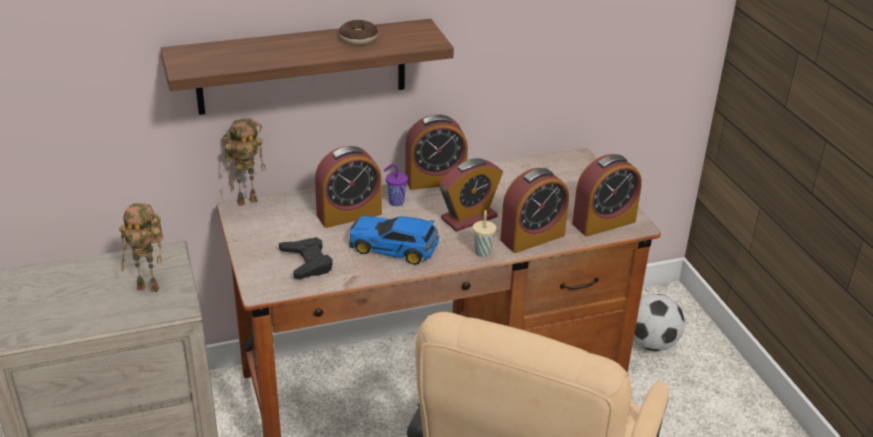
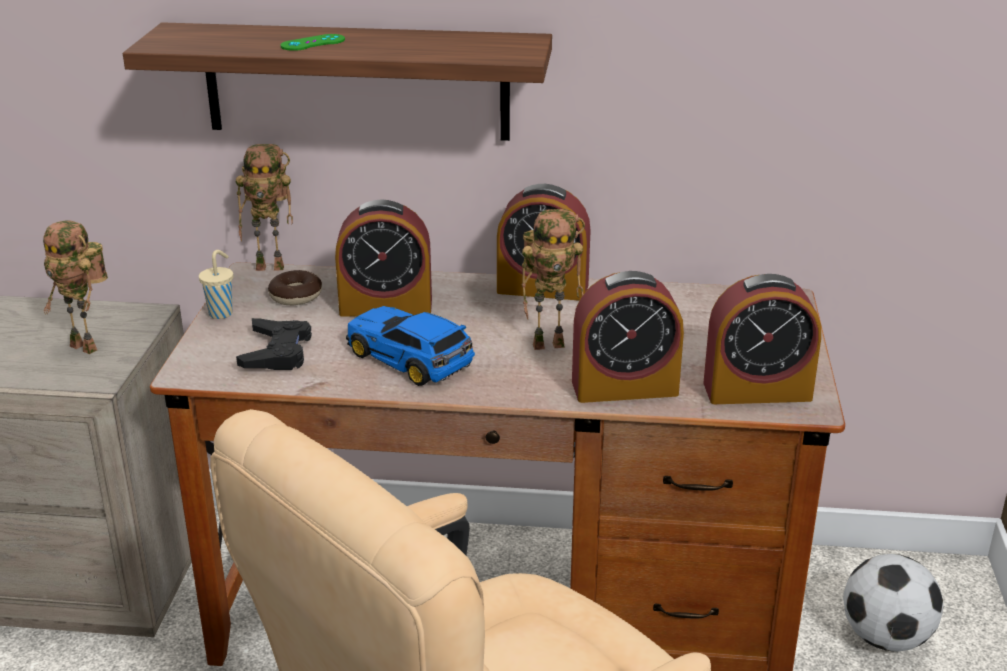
camera: 25 degrees right, 5 degrees down
donut [339,20,378,45] -> donut moved to [268,270,322,305]
purple cup [384,164,408,206] -> none
alarm clock [439,158,503,232] -> toy robot [522,209,585,350]
beige cup [473,210,496,257] -> beige cup moved to [199,250,233,319]
none -> green game controller [280,34,345,51]

